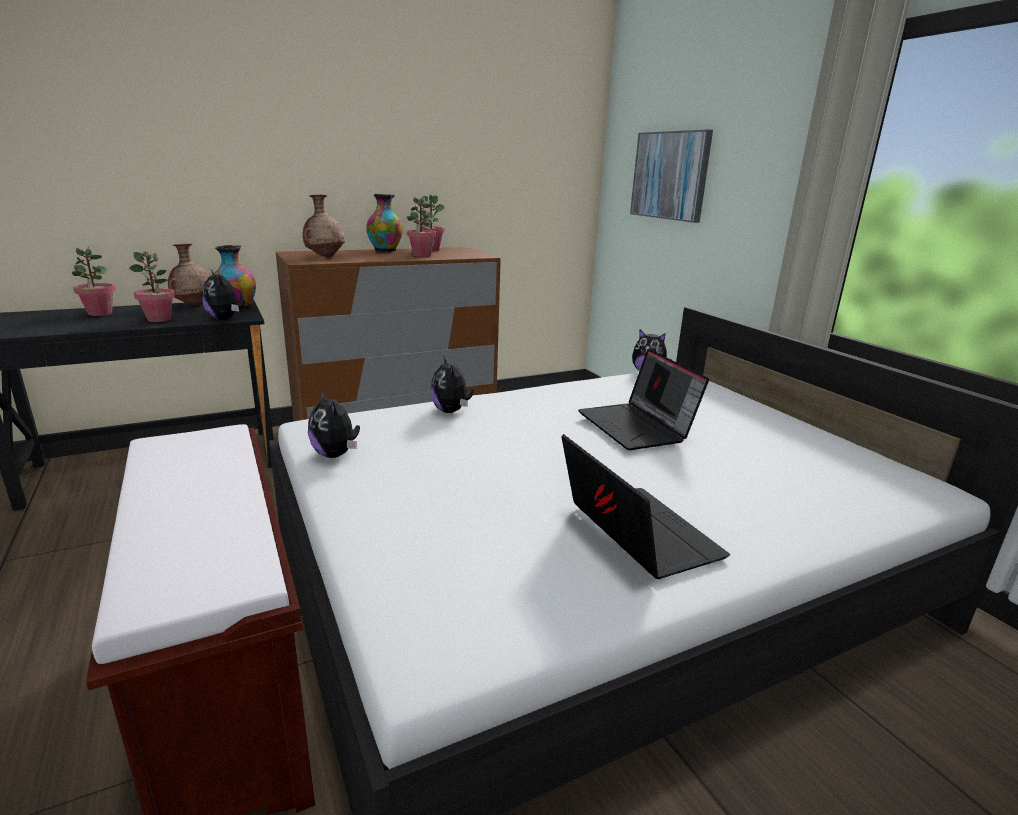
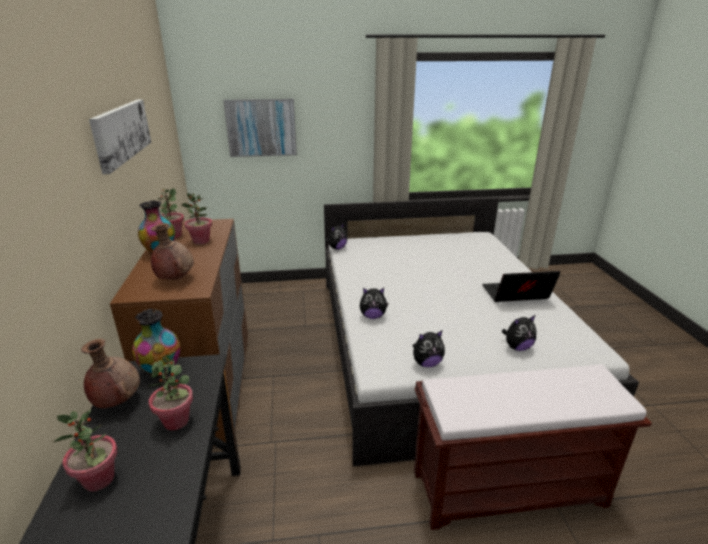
camera: 70 degrees left, 5 degrees up
plush toy [202,270,245,320] -> plush toy moved to [502,315,536,351]
laptop [578,349,709,450] -> none
none -> picture [89,99,151,174]

